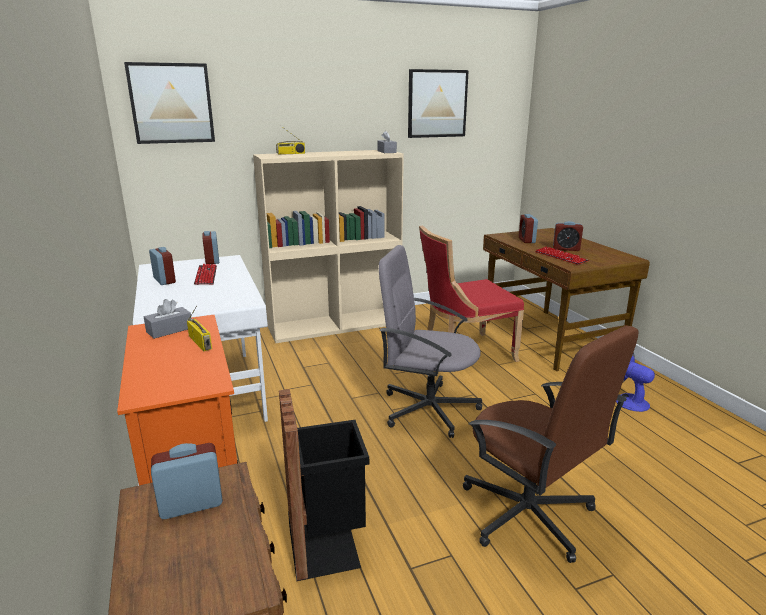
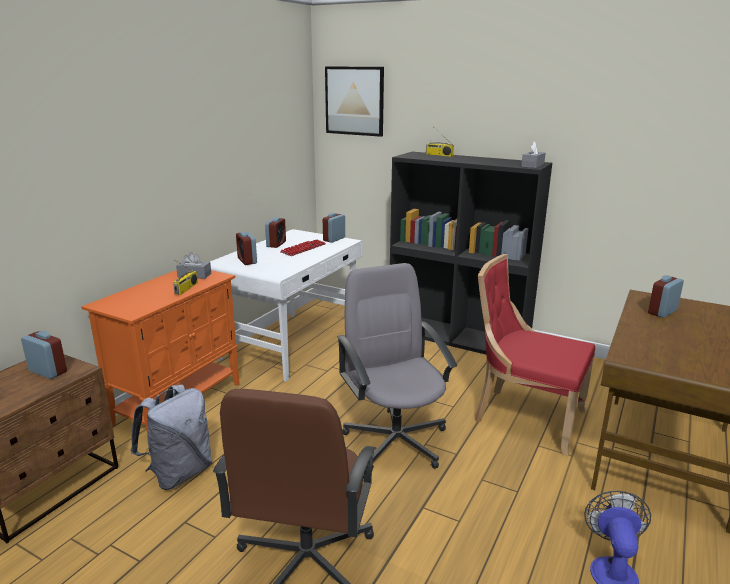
camera: 50 degrees right, 0 degrees up
beige bookcase [253,150,404,343] -> black bookcase [390,152,552,354]
black trash can [279,389,369,581] -> grey backpack [130,384,212,490]
picture [408,69,469,138] -> none
keyboard [535,246,589,265] -> none
alarm clock [553,221,583,251] -> alarm clock moved to [236,232,257,265]

